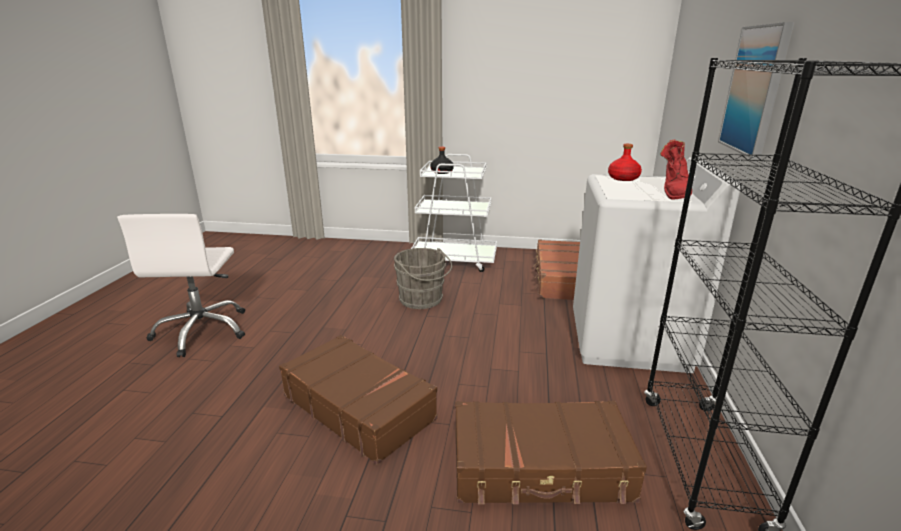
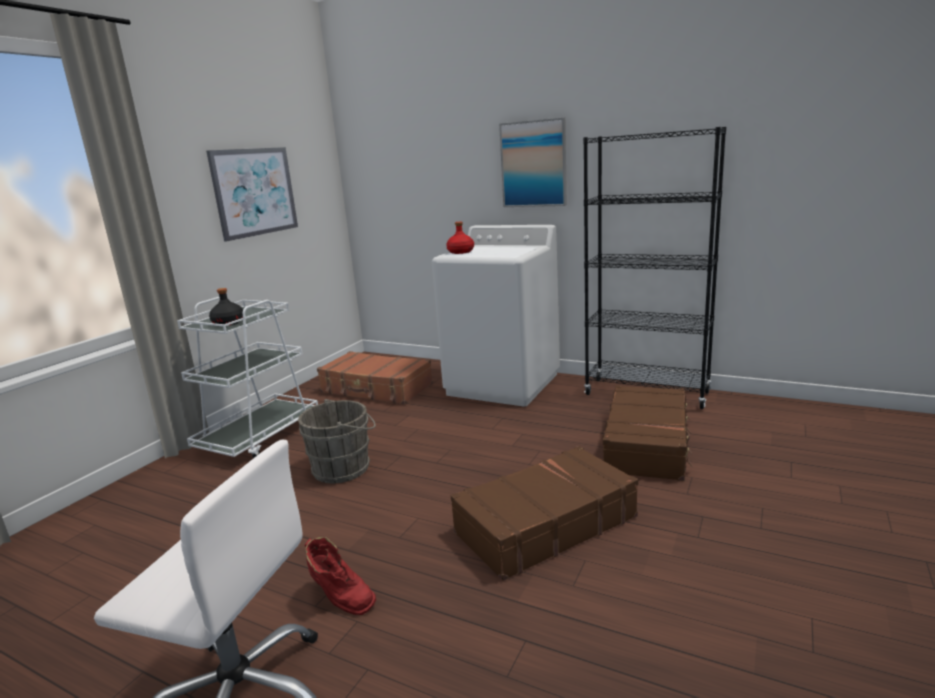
camera: 70 degrees left, 5 degrees down
red boot [660,139,692,200] -> red boot moved to [305,537,376,615]
none -> picture [206,147,298,241]

